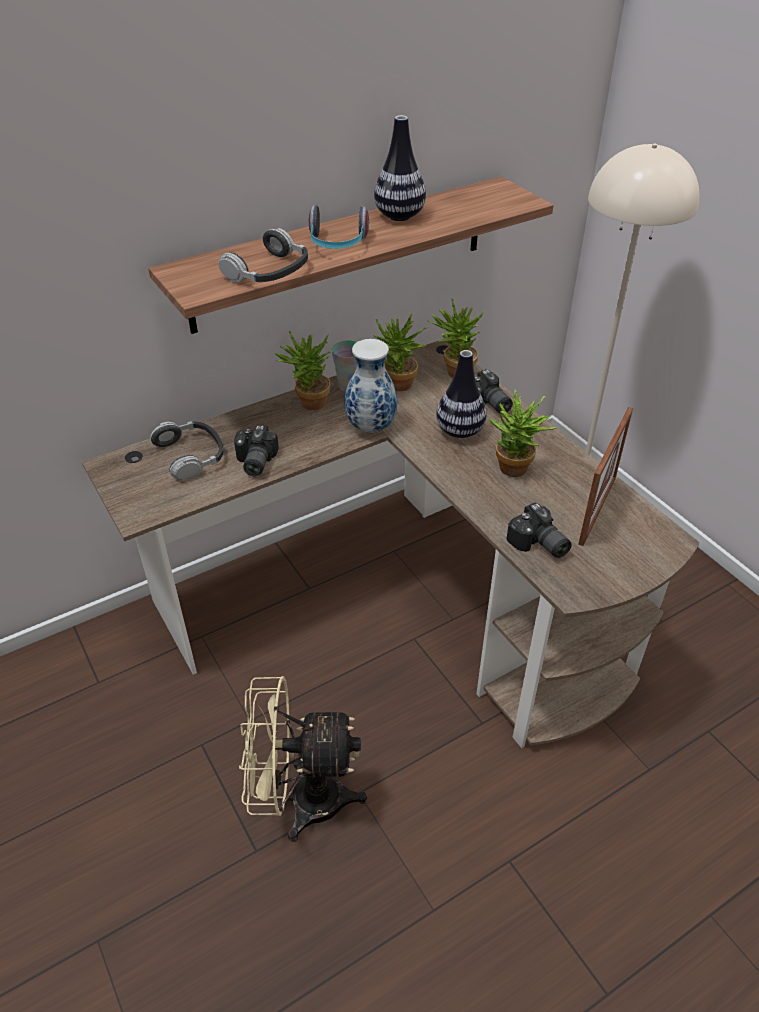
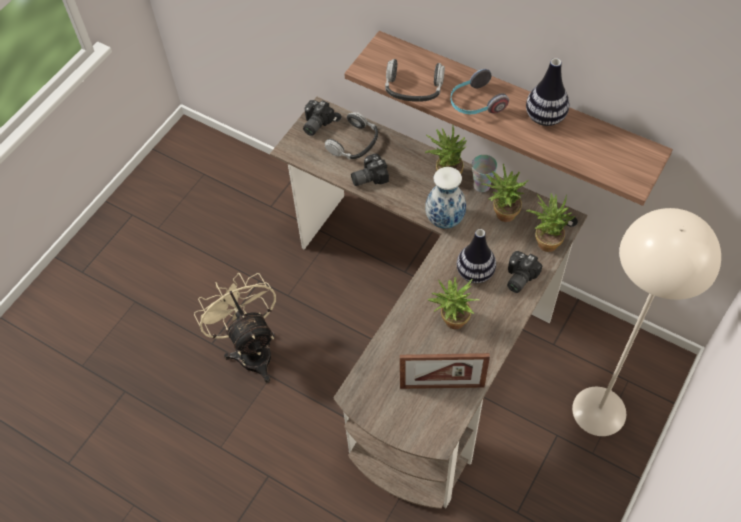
camera: 65 degrees right, 15 degrees up
camera [507,503,572,558] -> camera moved to [303,100,335,136]

